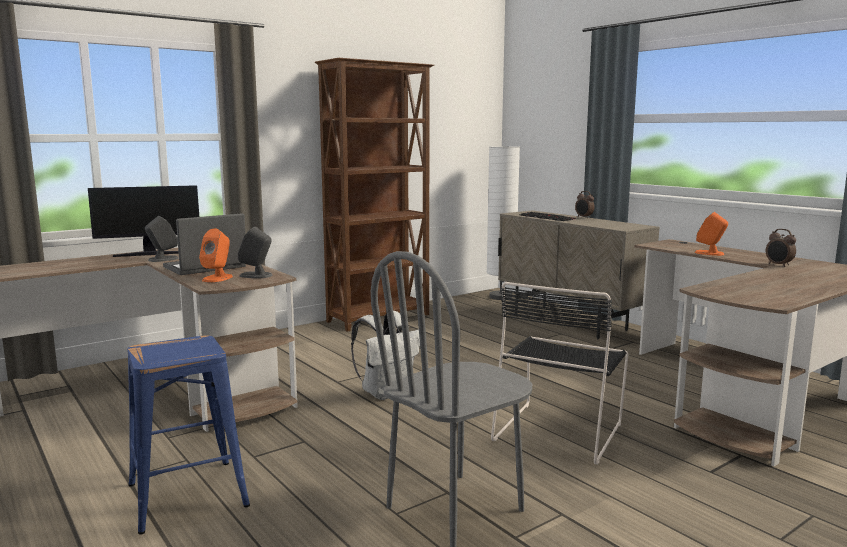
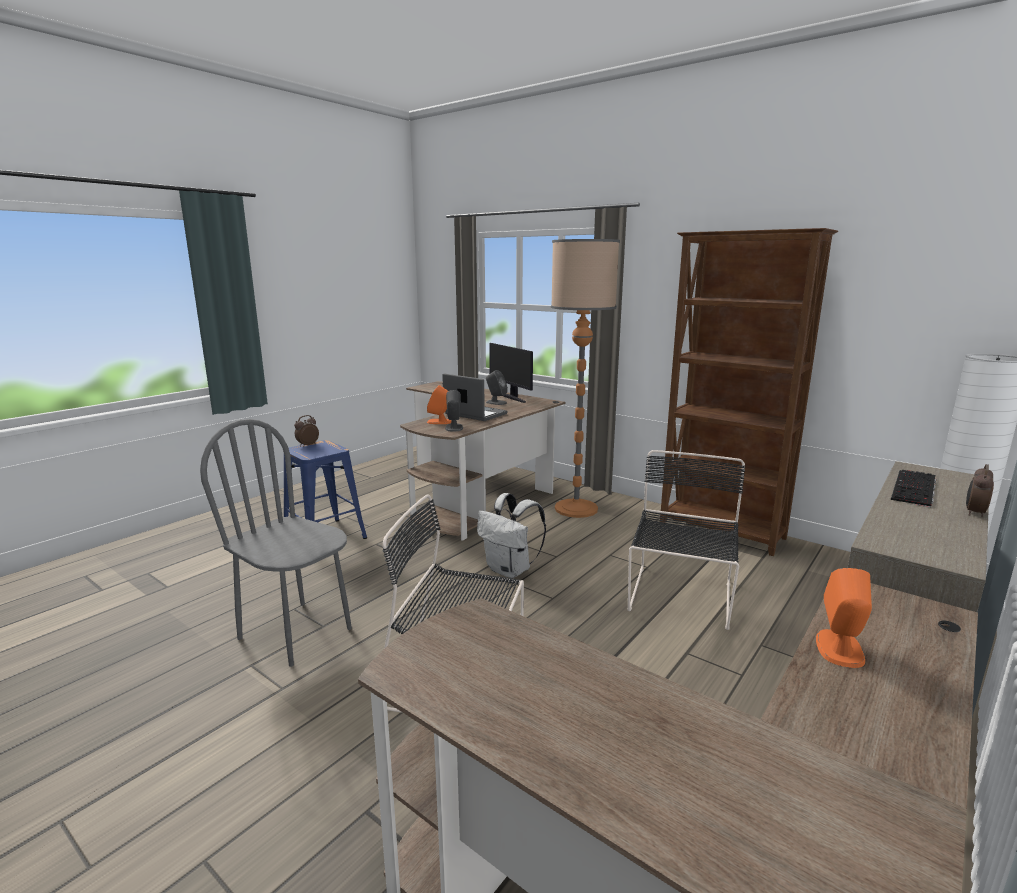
camera: 75 degrees right, 5 degrees up
alarm clock [766,229,796,267] -> alarm clock moved to [294,415,319,447]
none -> floor lamp [551,239,620,518]
none -> black chair [628,450,746,630]

